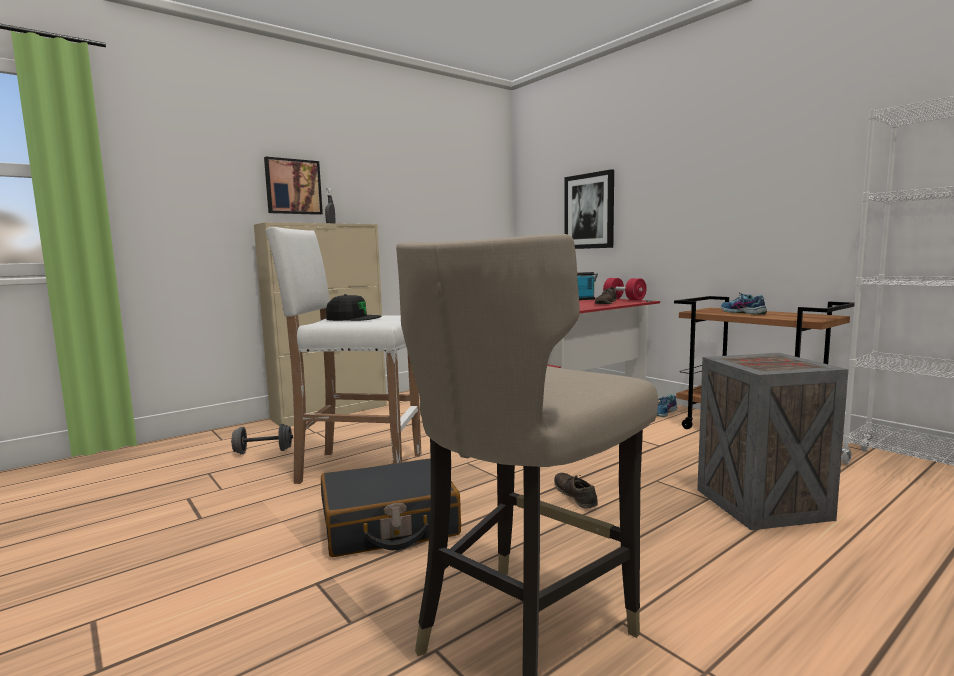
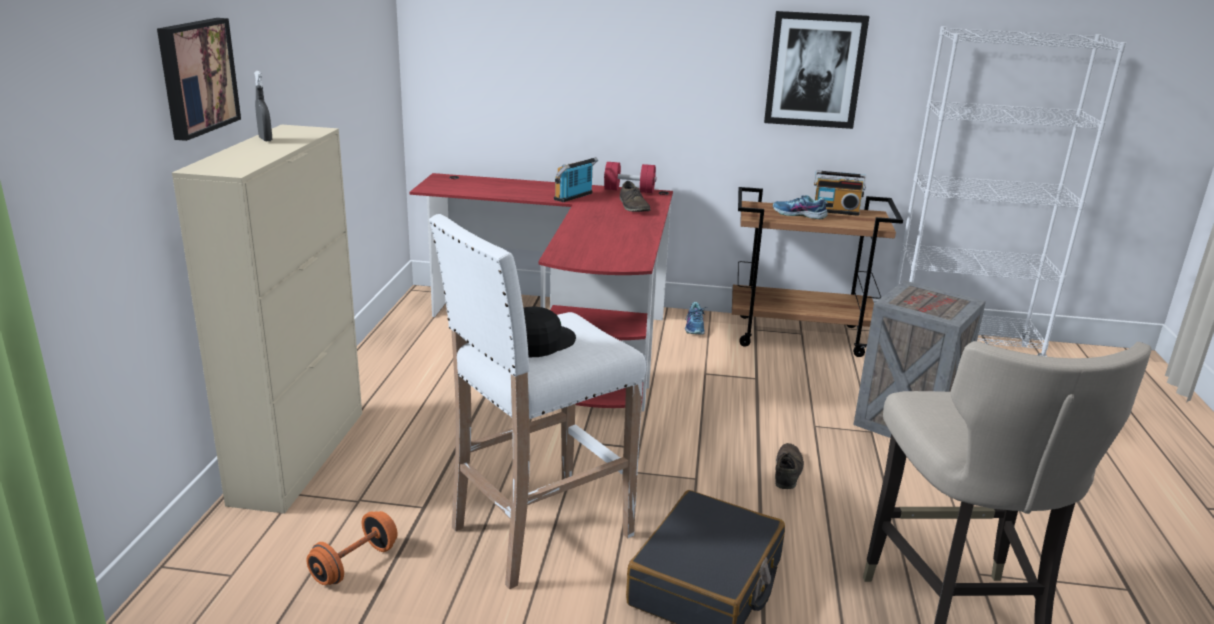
camera: 45 degrees left, 15 degrees up
grey dumbbell [231,424,293,454] -> orange dumbbell [306,511,398,585]
brown shoe [554,473,598,509] -> brown shoe turned 75 degrees clockwise [775,443,804,489]
picture [564,169,614,249] -> picture moved to [764,11,870,129]
none -> radio [814,170,866,216]

